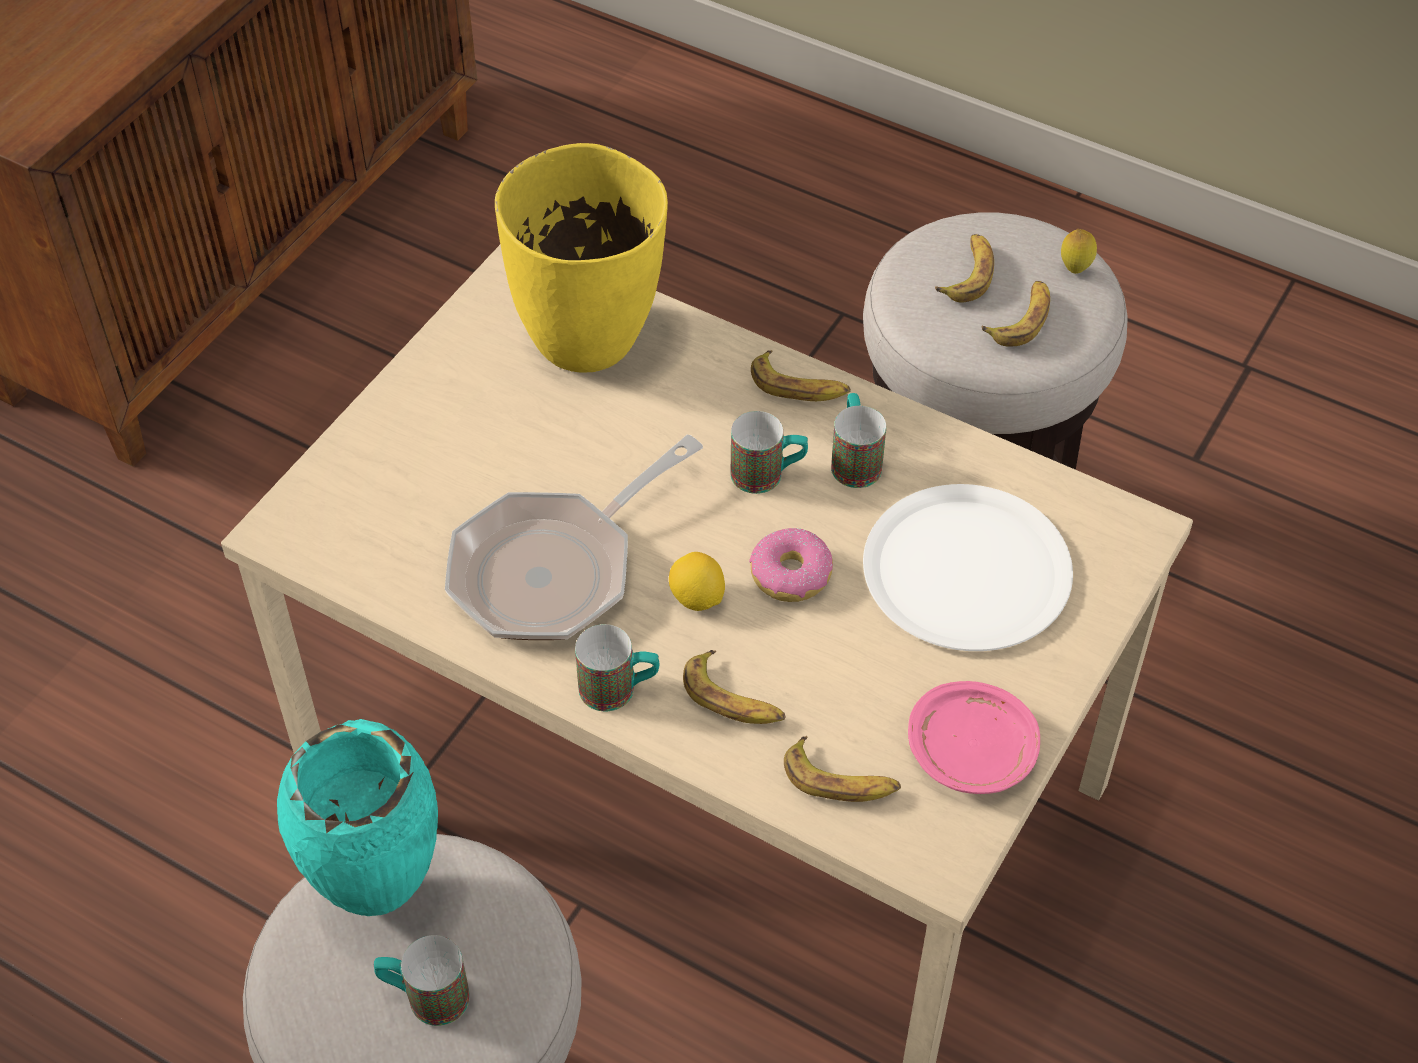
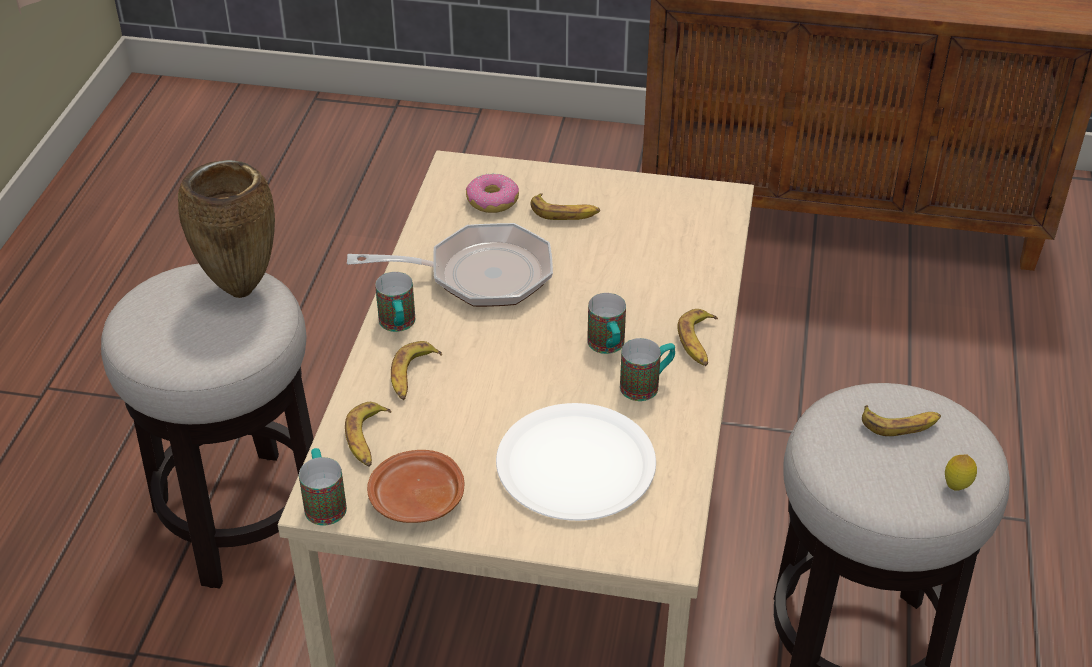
camera: 70 degrees right, 10 degrees down
turquoise vase [277,719,438,916] -> brown vase [178,160,275,298]
mug [374,935,470,1026] -> mug moved to [299,448,347,526]
frying pan [445,435,703,640] -> frying pan turned 150 degrees clockwise [347,223,553,307]
yellow vase [495,143,668,373] -> none
lemon [669,552,725,611] -> none
donut [749,528,833,602] -> donut moved to [466,174,519,213]
pink plate [908,681,1040,794] -> brown plate [367,450,464,523]
banana [982,281,1050,347] -> banana moved to [531,193,600,220]

